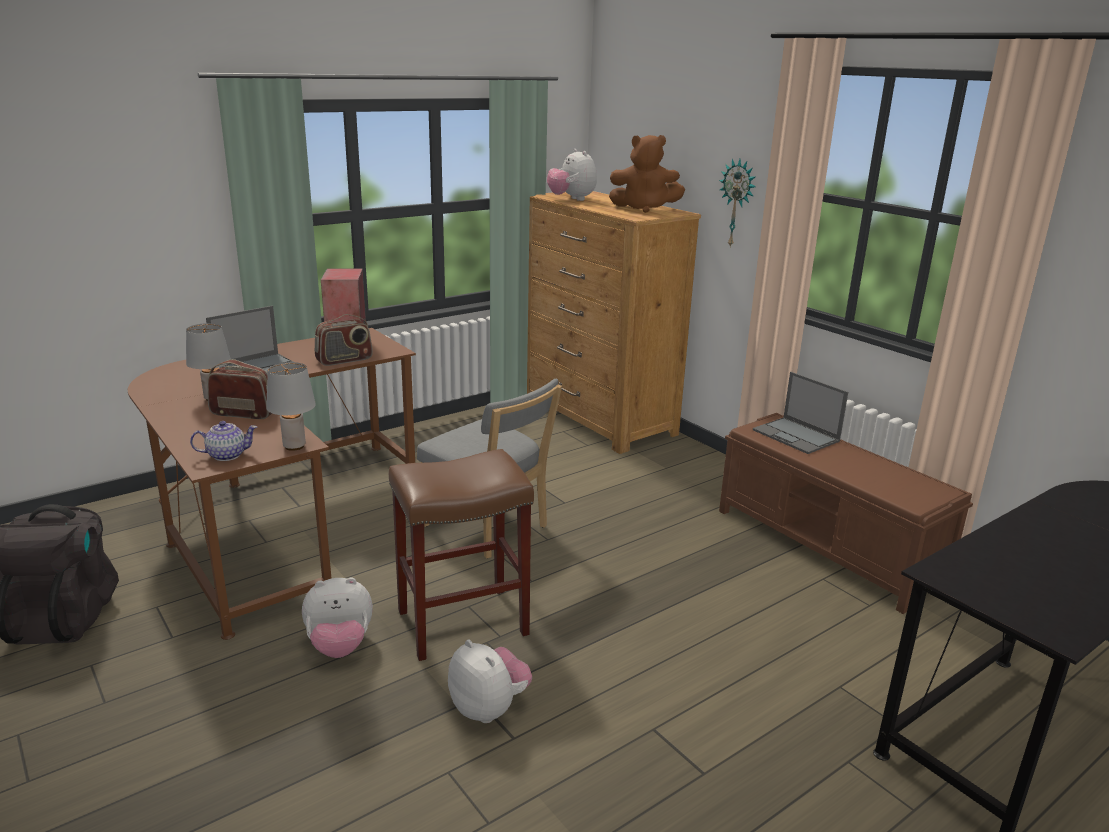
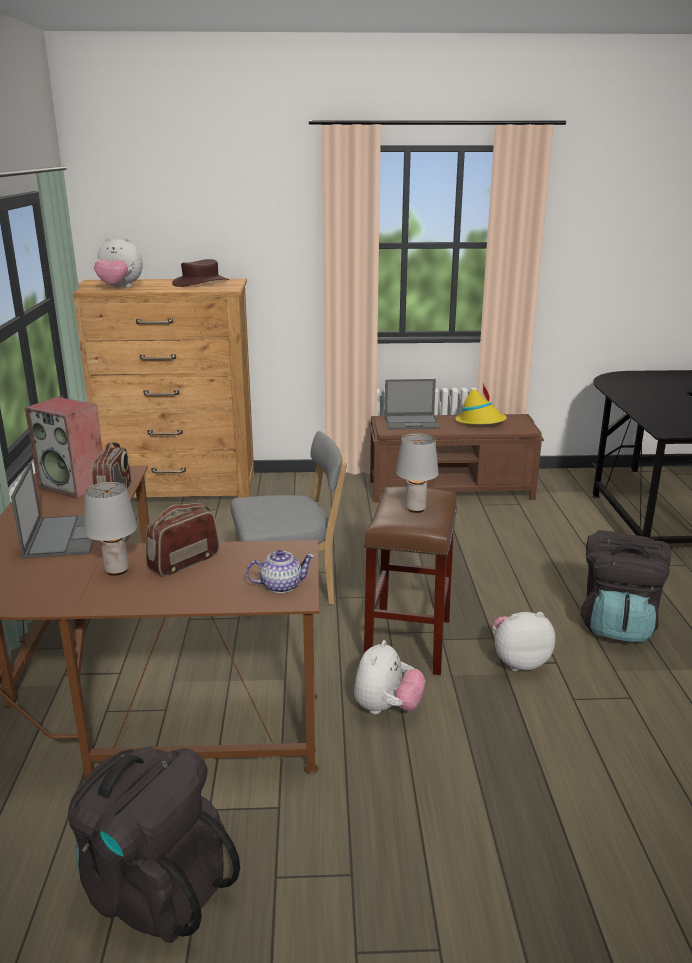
camera: 55 degrees left, 0 degrees up
teapot [190,421,257,461] -> teapot turned 60 degrees clockwise [246,550,314,593]
grey table lamp [266,362,316,451] -> grey table lamp moved to [396,433,438,513]
brown plush toy [609,135,685,213] -> brown hat [172,259,229,287]
wall clock [719,159,756,247] -> none
none -> yellow hat [455,384,507,424]
none -> black backpack [580,530,671,642]

